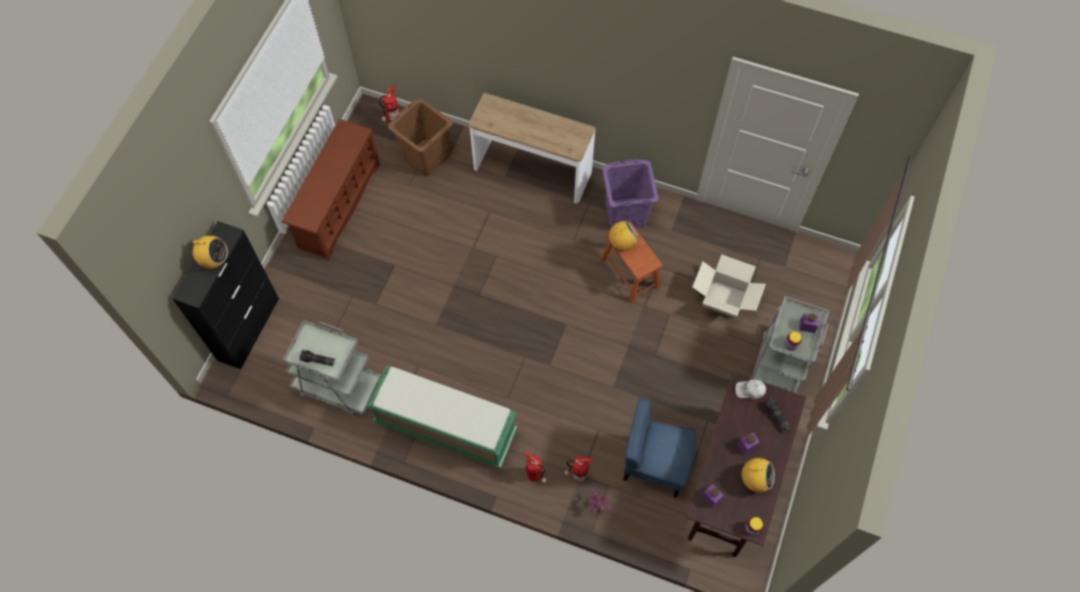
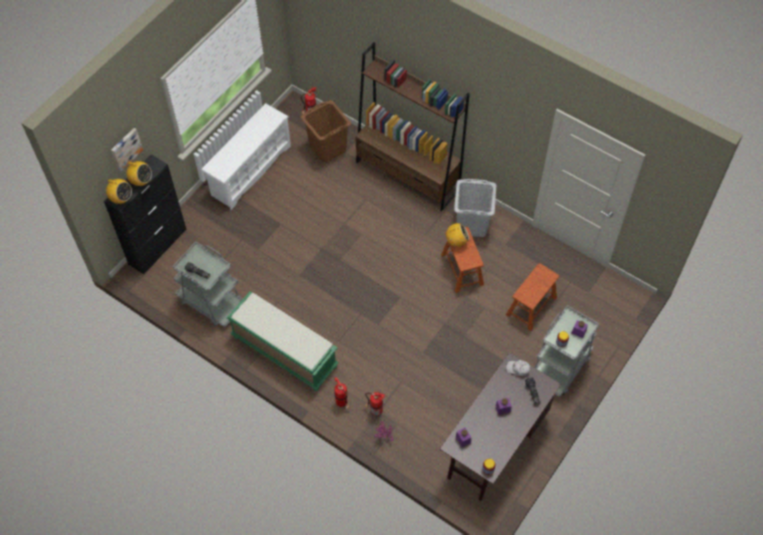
camera: 15 degrees right, 5 degrees down
brown shoe rack [282,119,380,261] -> white shoe rack [201,103,291,210]
console table [469,93,596,203] -> brown bookcase [355,42,470,212]
purple laundry basket [602,160,659,228] -> grey laundry basket [454,179,496,237]
blue chair [624,398,696,498] -> none
cardboard box [692,254,766,318] -> brown stool [506,263,560,331]
radio [742,458,775,492] -> radio moved to [102,179,132,204]
none -> picture [111,128,143,171]

